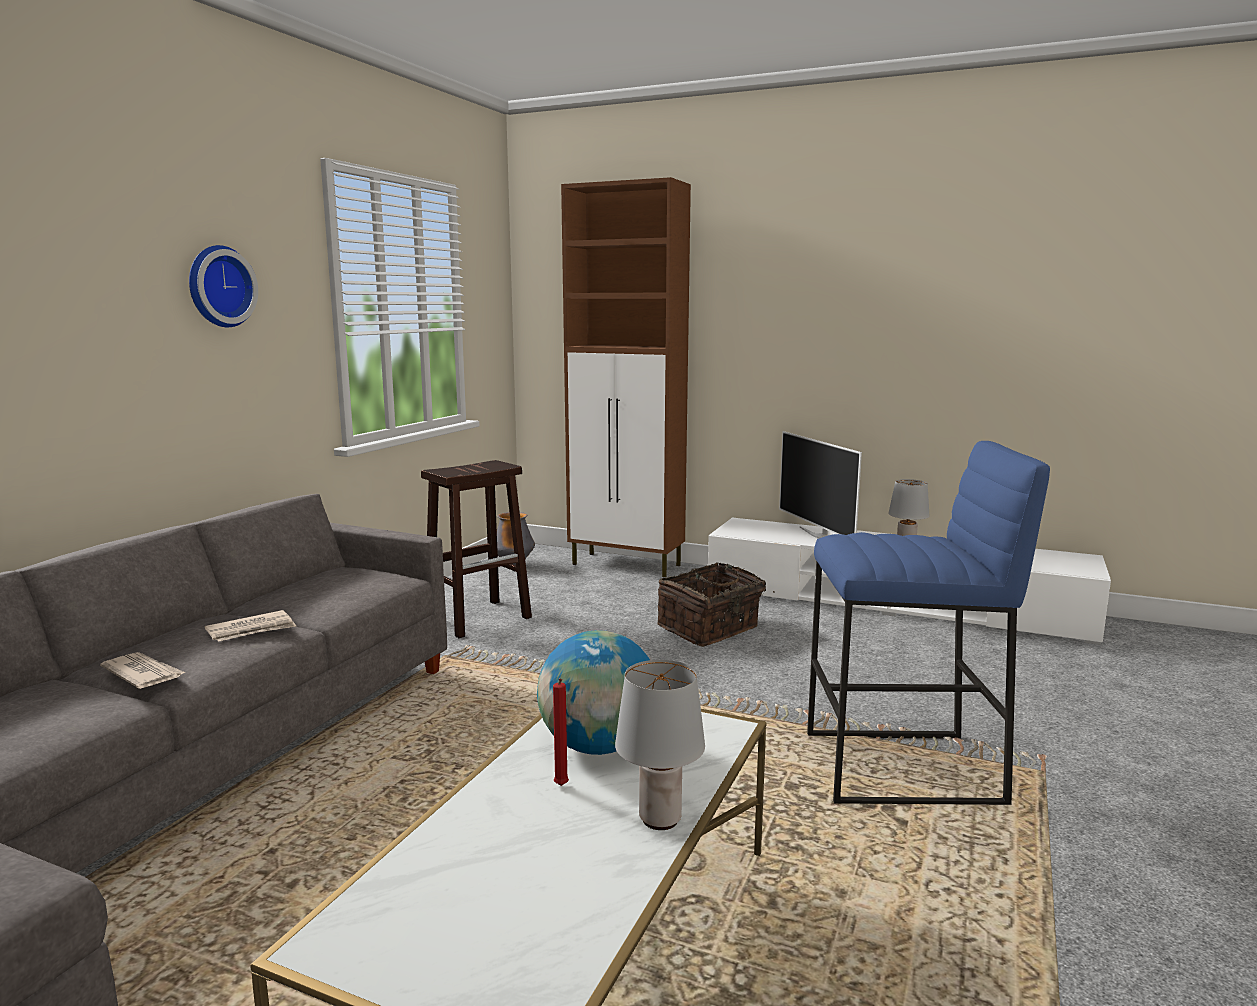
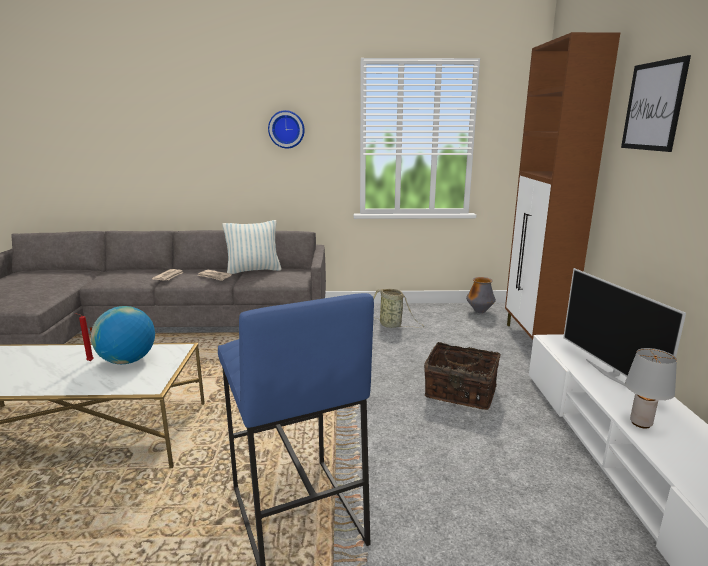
camera: 65 degrees right, 5 degrees up
brown stool [421,460,532,638] -> basket [373,289,424,328]
grey table lamp [615,660,705,830] -> none
television [779,431,862,538] -> television turned 60 degrees counterclockwise [563,268,686,401]
none -> pillow [222,220,282,274]
none -> picture [621,55,691,152]

